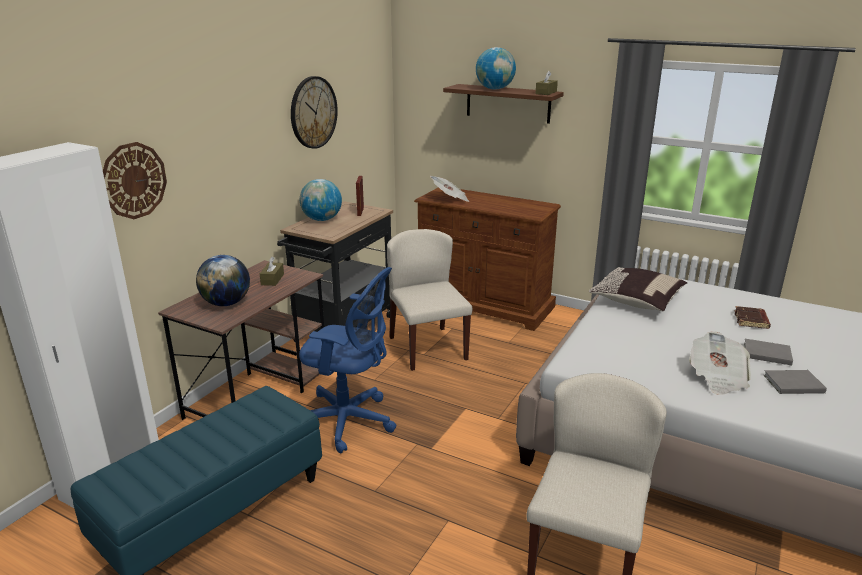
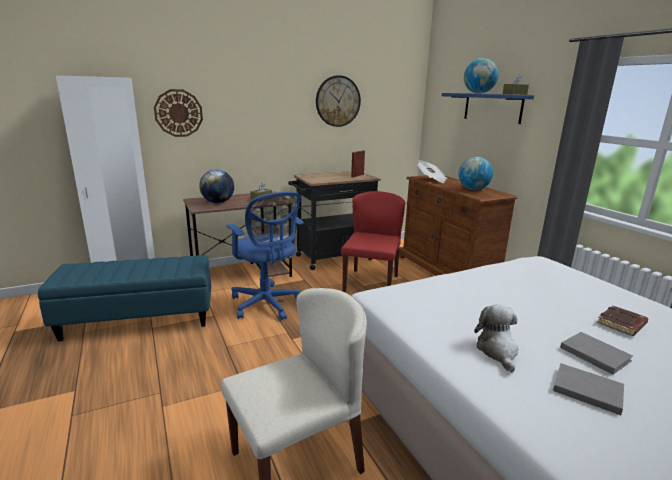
camera: 35 degrees right, 5 degrees down
globe [300,179,342,221] -> globe moved to [458,157,493,190]
beige chair [387,229,472,371] -> red chair [341,191,405,292]
brown shelf [443,84,564,124] -> blue shelf [442,93,534,124]
pillow [589,267,687,311] -> none
newspaper [689,332,751,395] -> plush toy [474,305,518,373]

